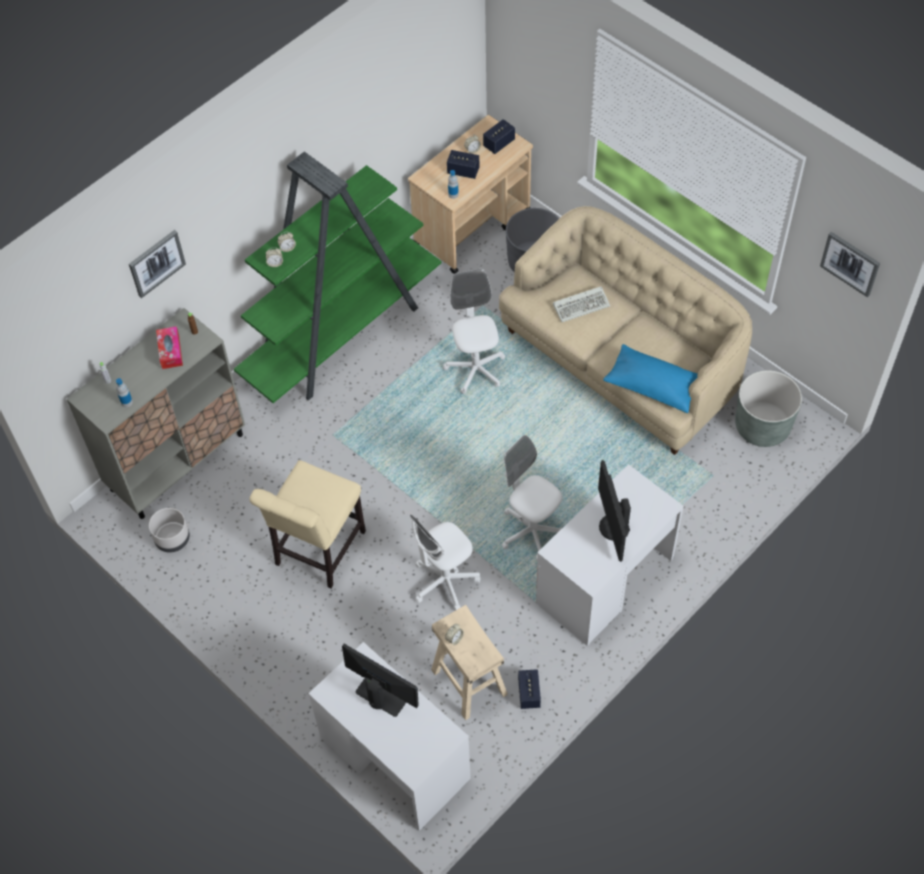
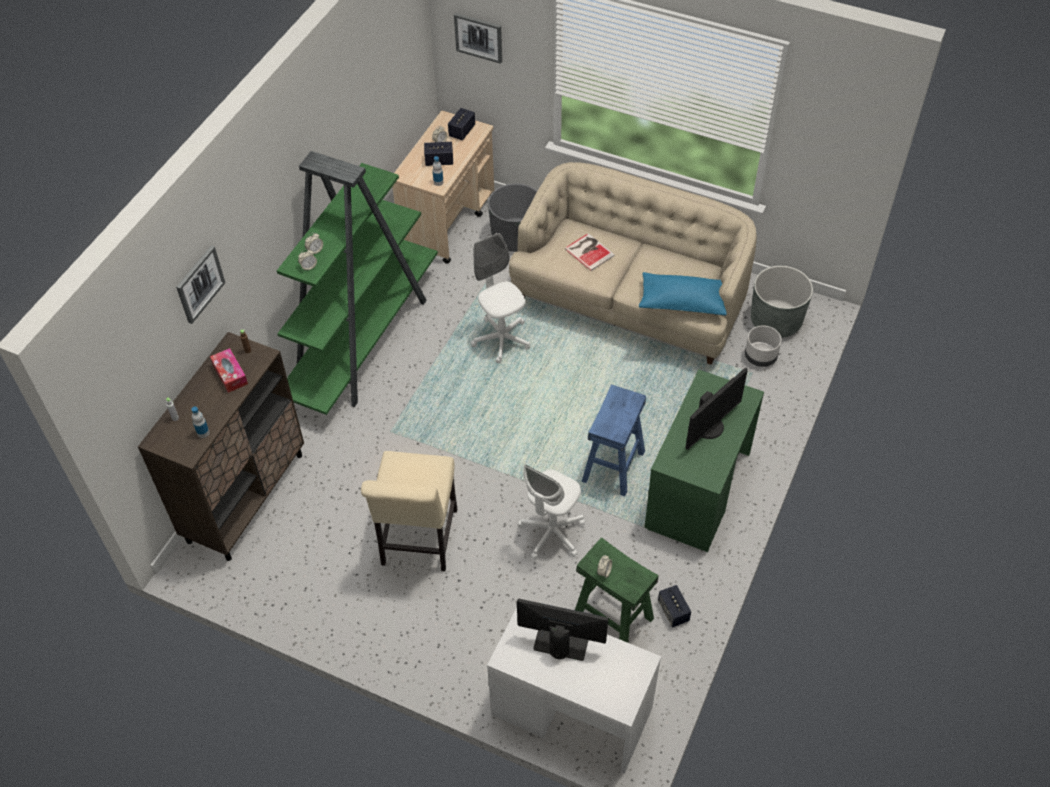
camera: 20 degrees left, 5 degrees down
grey cabinet [67,308,245,519] -> brown cabinet [138,332,304,561]
grey planter [149,508,190,553] -> grey planter moved to [745,325,782,367]
beige stool [431,605,508,720] -> green stool [575,537,659,643]
white office chair [502,435,562,560] -> blue stool [581,384,646,496]
white desk [536,464,684,646] -> green desk [644,370,764,552]
keyboard [553,286,610,322] -> book [564,233,615,271]
monitor [598,460,631,562] -> monitor turned 105 degrees counterclockwise [686,368,748,450]
picture [820,232,880,297] -> picture moved to [454,13,502,64]

